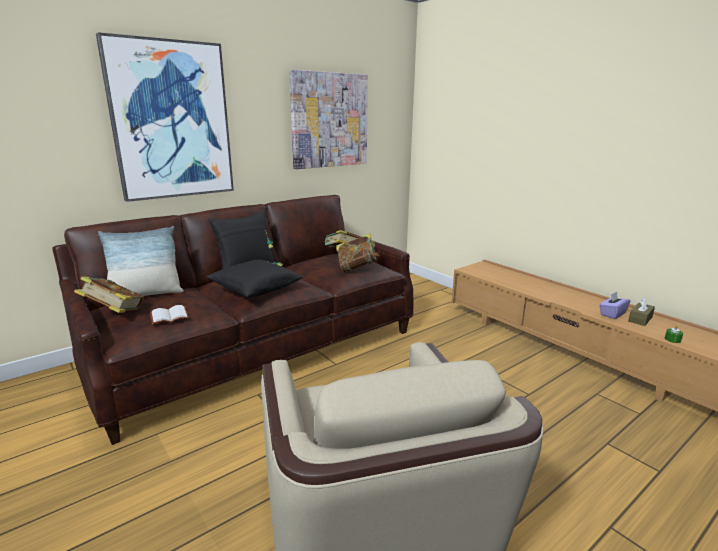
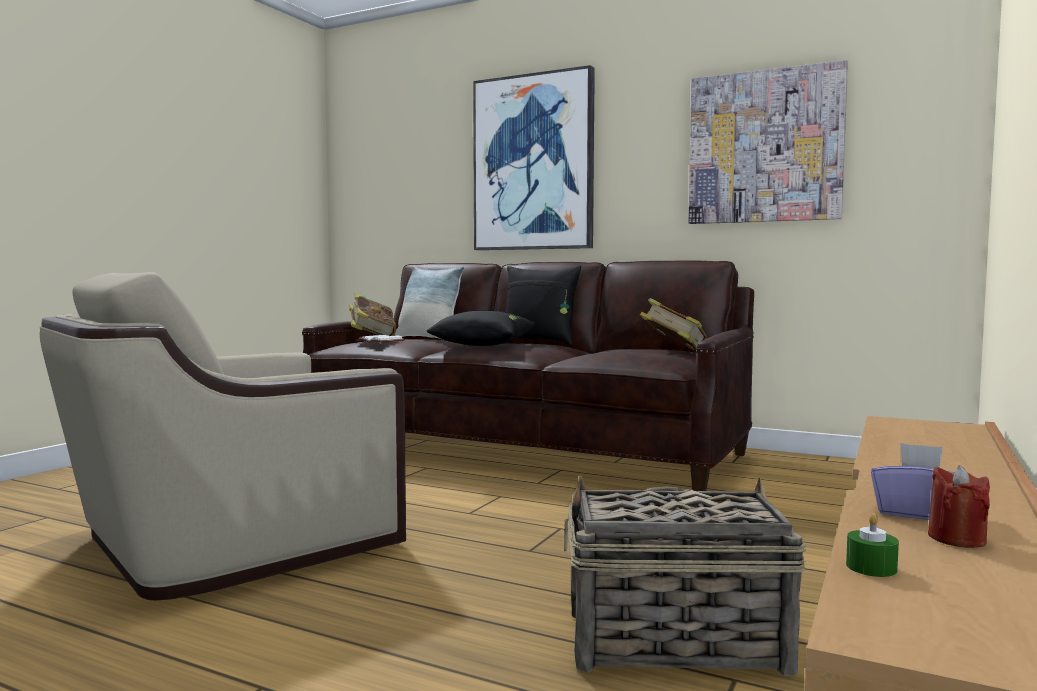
camera: 65 degrees right, 15 degrees down
book [336,233,379,273] -> none
brown tissue box [628,297,655,326] -> red candle [928,465,990,548]
none -> basket [564,476,806,676]

